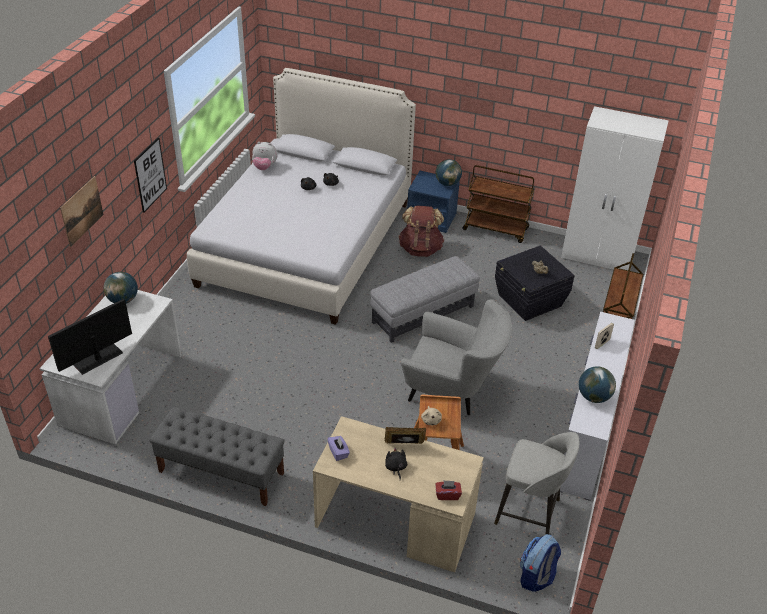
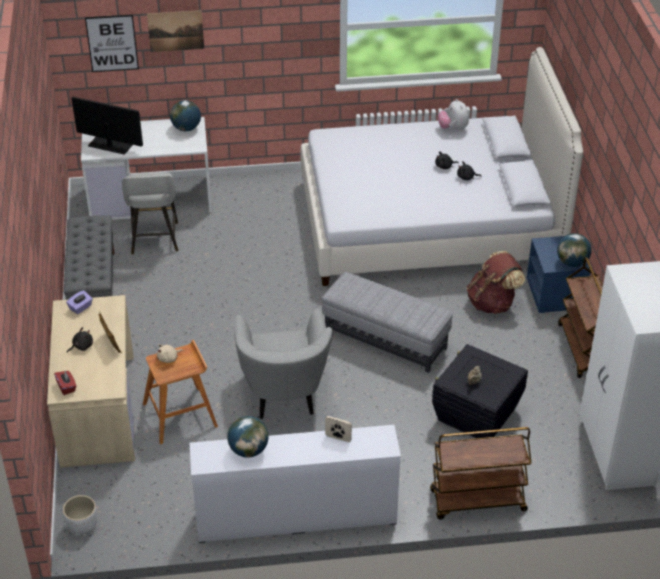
camera: 65 degrees right, 0 degrees up
picture [134,138,167,213] -> picture moved to [85,15,139,72]
grey stool [494,432,579,535] -> grey stool moved to [122,172,178,254]
backpack [520,534,561,592] -> white planter [63,495,97,534]

